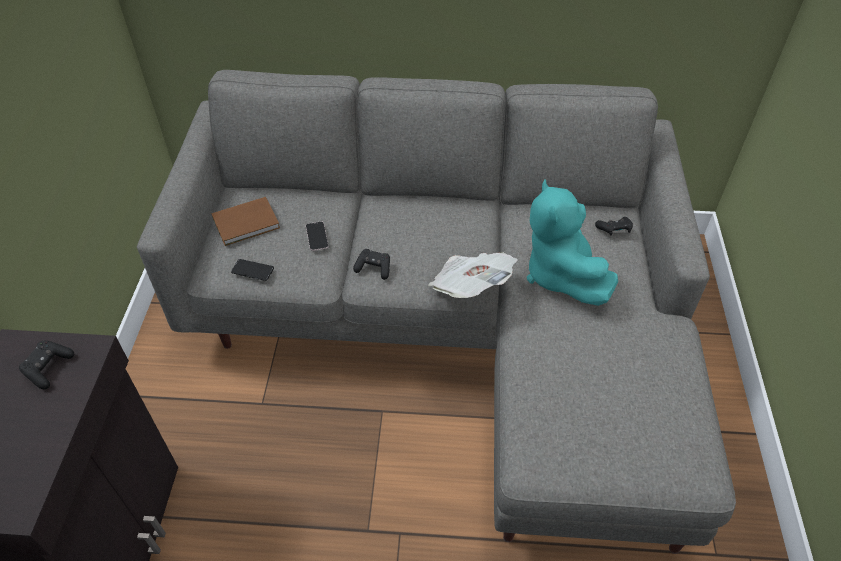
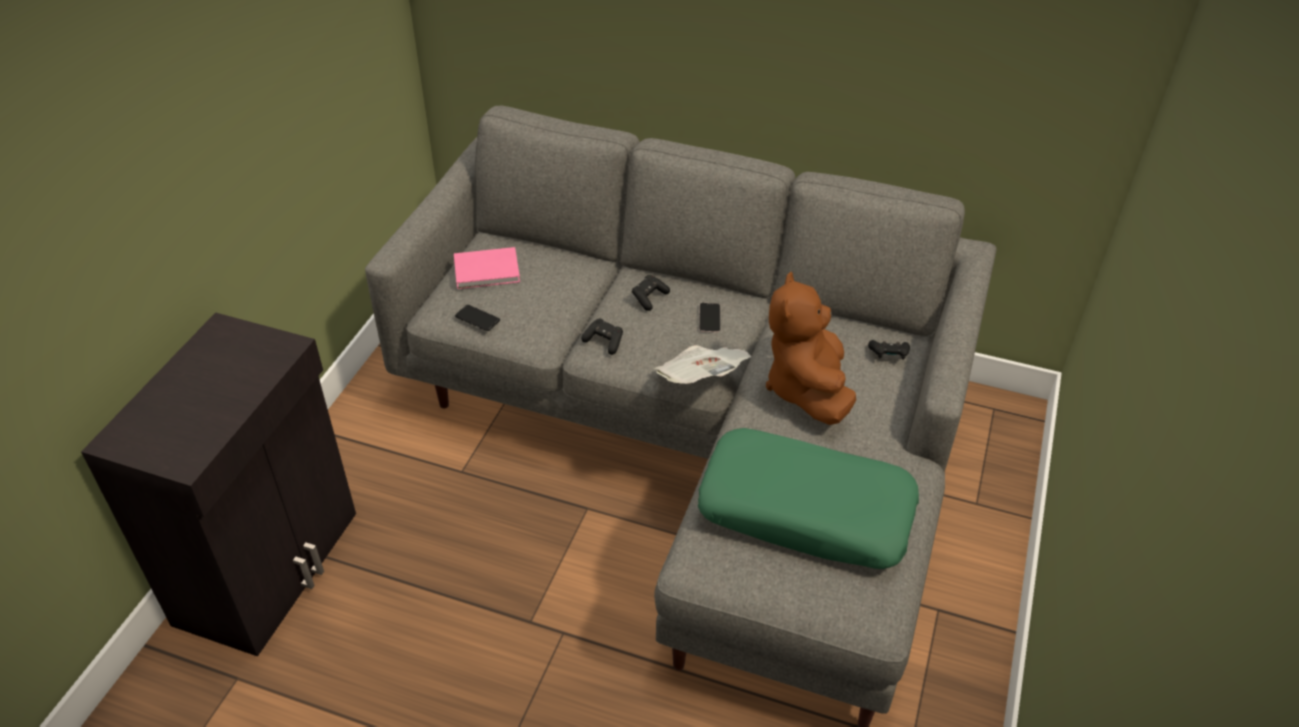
camera: 15 degrees right, 5 degrees down
black game controller [19,341,74,389] -> black game controller moved to [632,275,670,311]
brown book [212,197,280,246] -> pink book [454,247,520,289]
phone [306,221,329,251] -> phone moved to [699,303,720,333]
turquoise plush toy [527,179,618,306] -> brown plush toy [766,272,856,425]
none -> green pillow [698,428,919,569]

